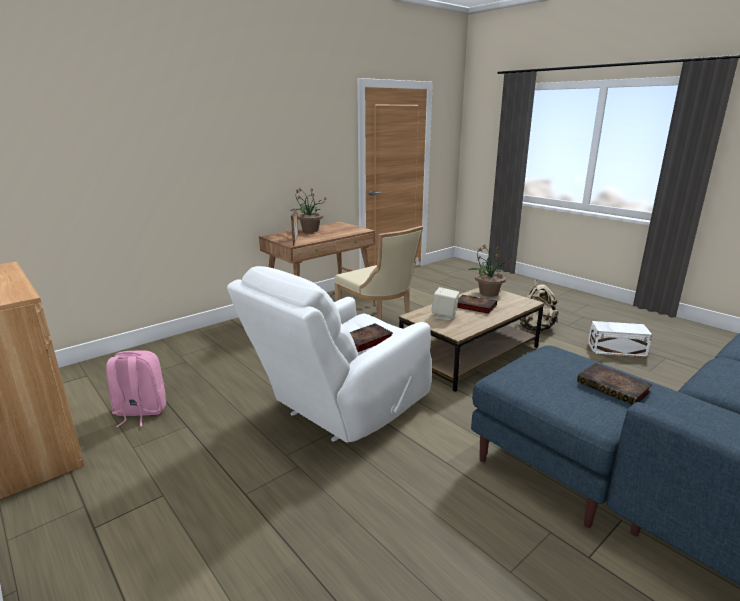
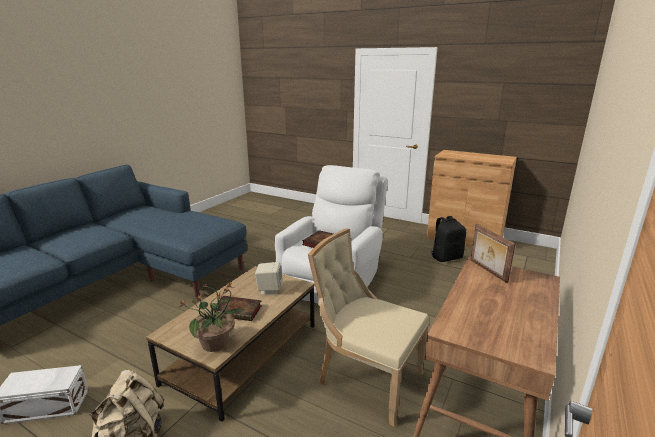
camera: 160 degrees right, 0 degrees up
pink backpack [106,350,166,427] -> black backpack [432,216,466,262]
potted plant [290,188,327,232] -> none
book [577,363,653,405] -> none

